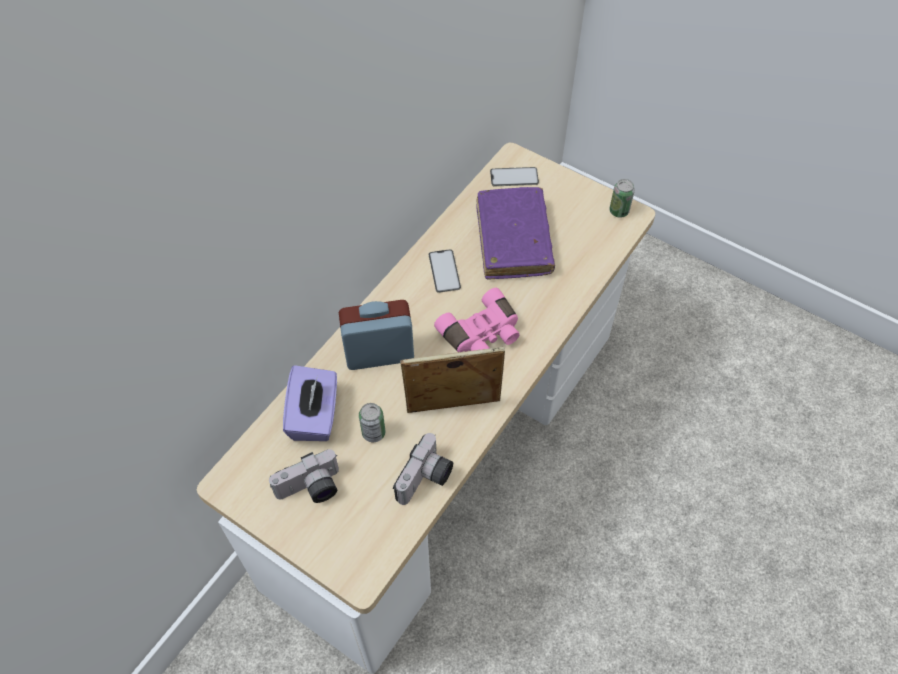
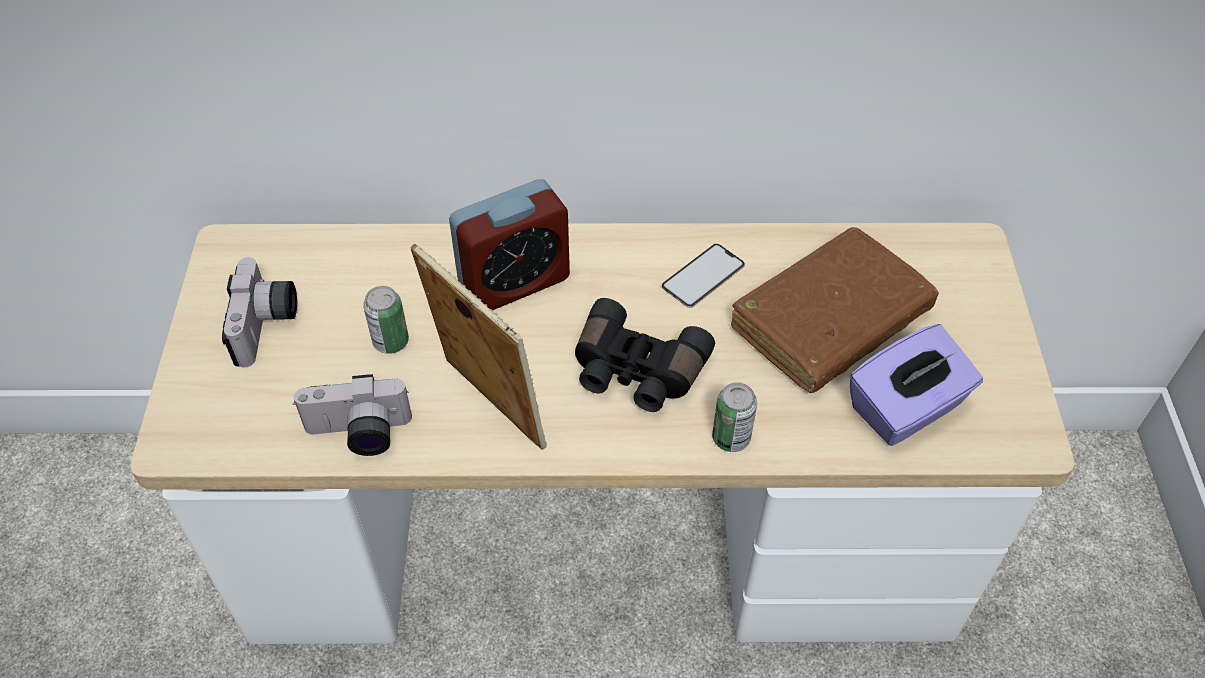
camera: 55 degrees right, 5 degrees down
camera [269,449,339,503] -> camera turned 120 degrees counterclockwise [222,257,297,368]
purple tissue box [283,365,337,441] -> purple tissue box moved to [849,324,983,446]
alarm clock [339,300,414,370] -> alarm clock turned 105 degrees clockwise [449,179,570,310]
pink binoculars [434,288,520,352] -> black binoculars [575,298,715,412]
purple book [476,187,555,280] -> brown book [731,227,939,393]
phone [490,167,539,186] -> none
can [609,179,635,218] -> can moved to [712,383,757,452]

